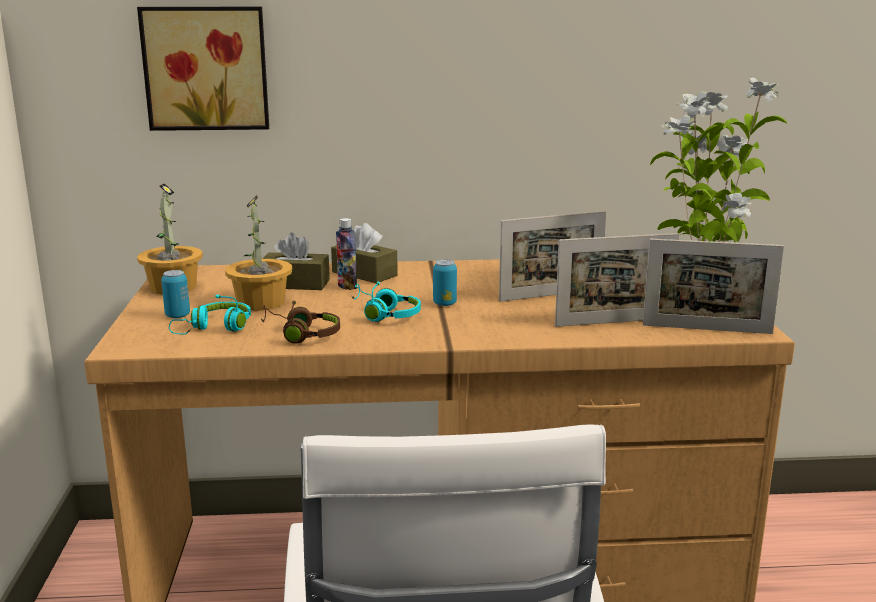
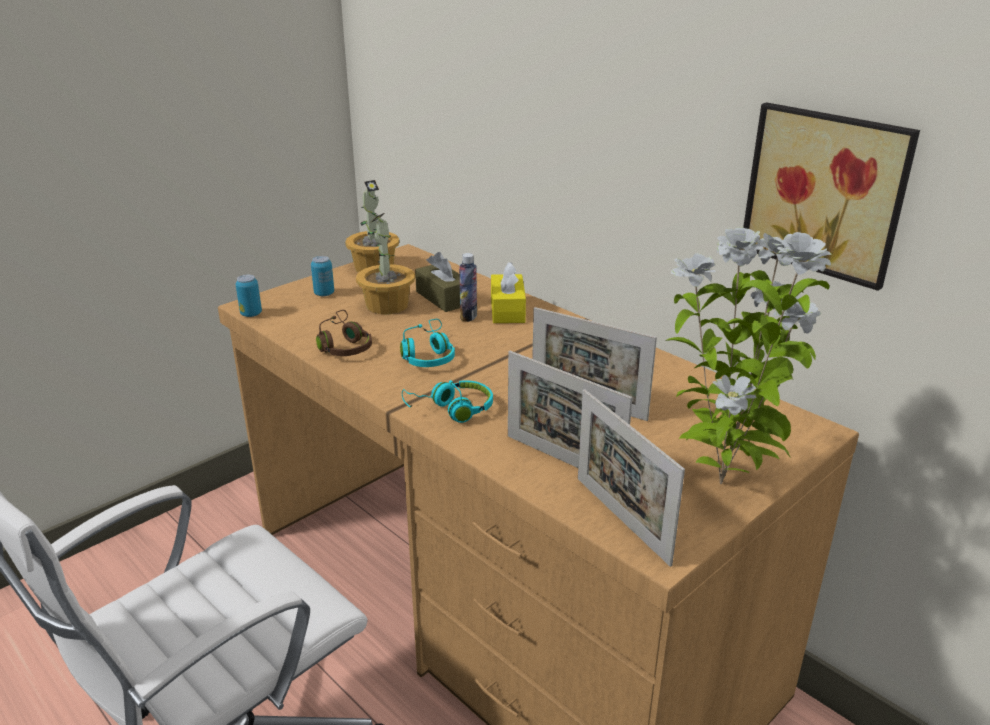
camera: 50 degrees right, 10 degrees up
picture [137,7,269,131] -> picture moved to [743,102,920,291]
turquoise headphones [169,295,251,335] -> turquoise headphones moved to [402,380,493,423]
brown tissue box [331,223,398,283] -> yellow tissue box [491,262,526,323]
can [433,259,457,306] -> can moved to [236,275,262,317]

